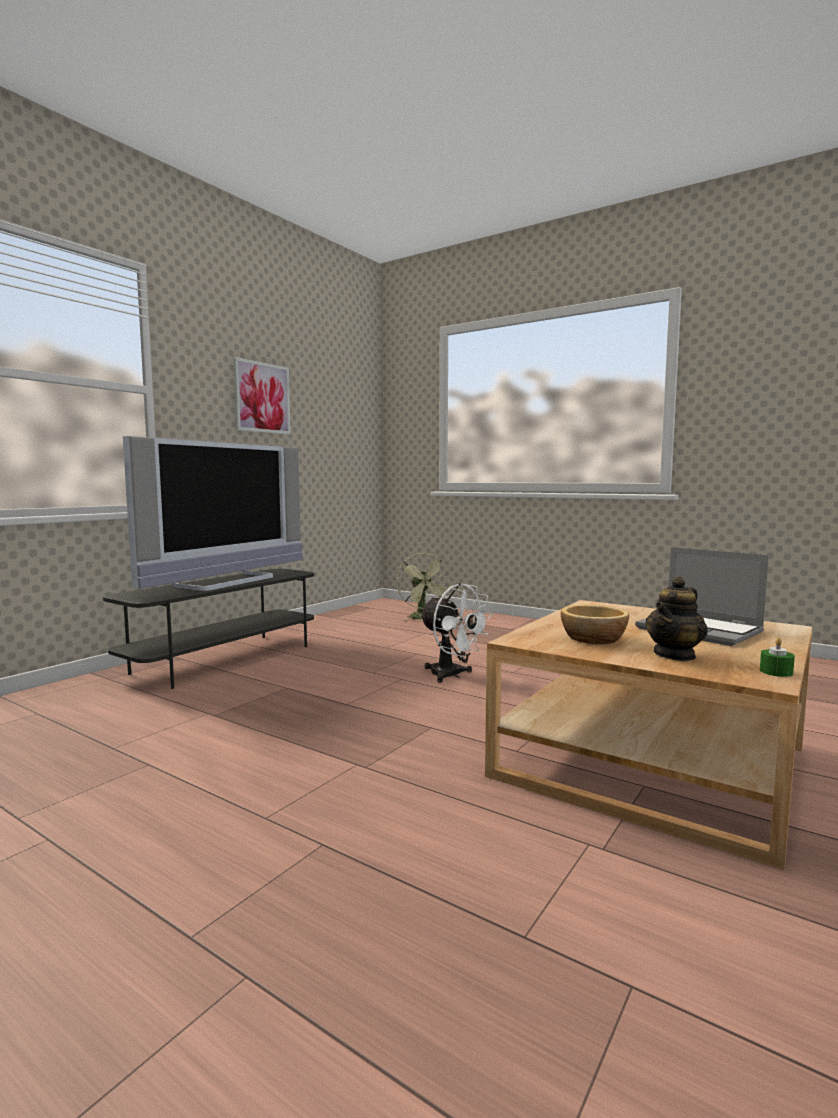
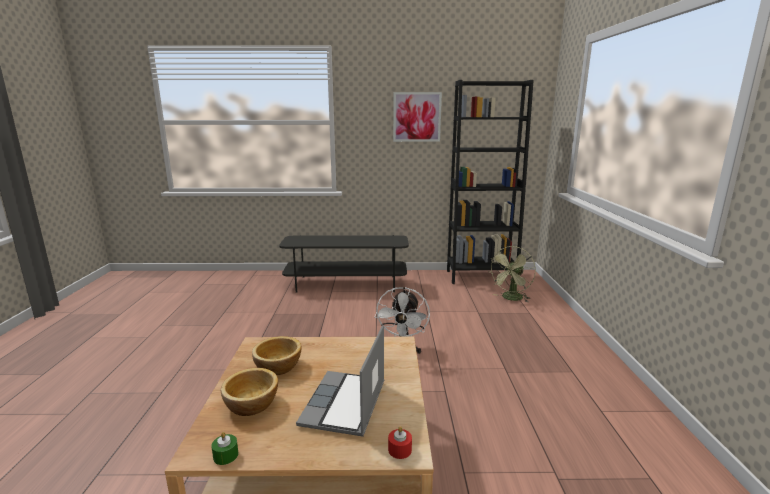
camera: 55 degrees right, 10 degrees up
television [123,436,303,591] -> none
teapot [645,577,708,661] -> bowl [221,368,278,416]
none -> red candle [388,426,412,459]
none -> black bookcase [447,80,534,284]

